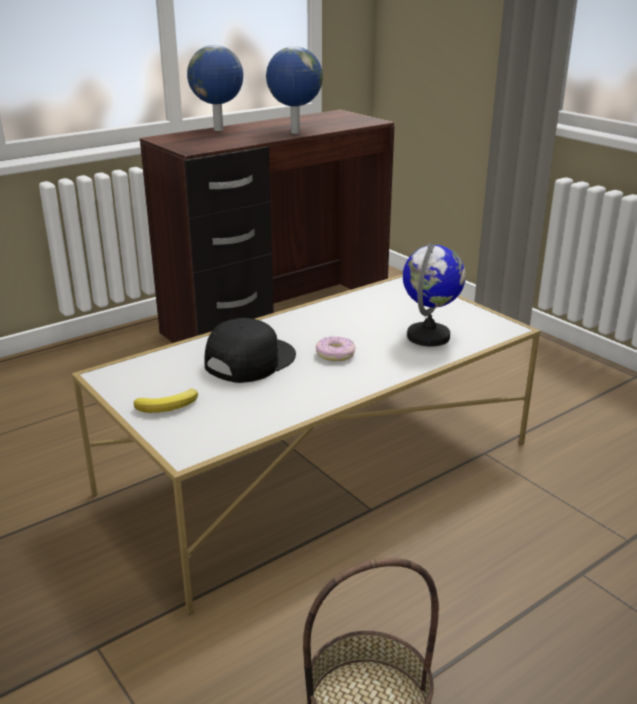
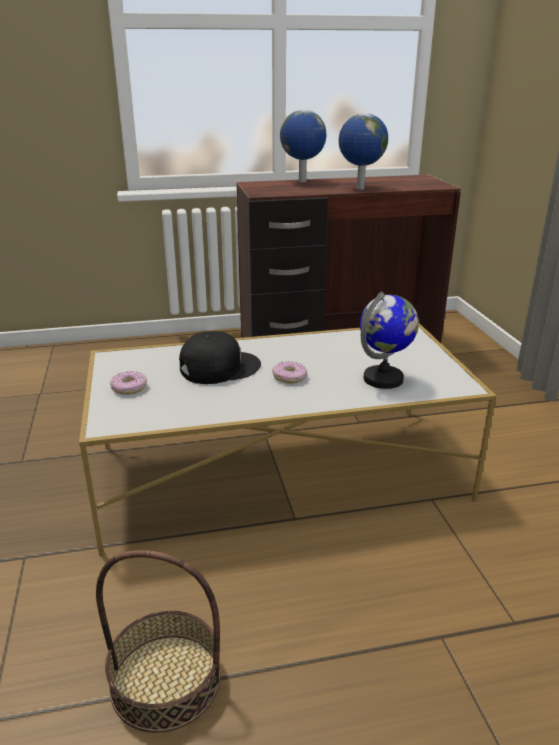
camera: 25 degrees right, 0 degrees up
banana [134,389,198,413] -> donut [110,371,147,395]

